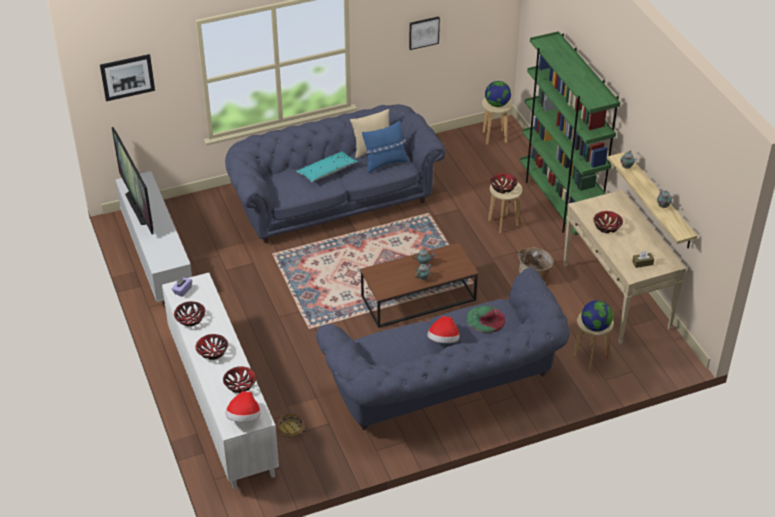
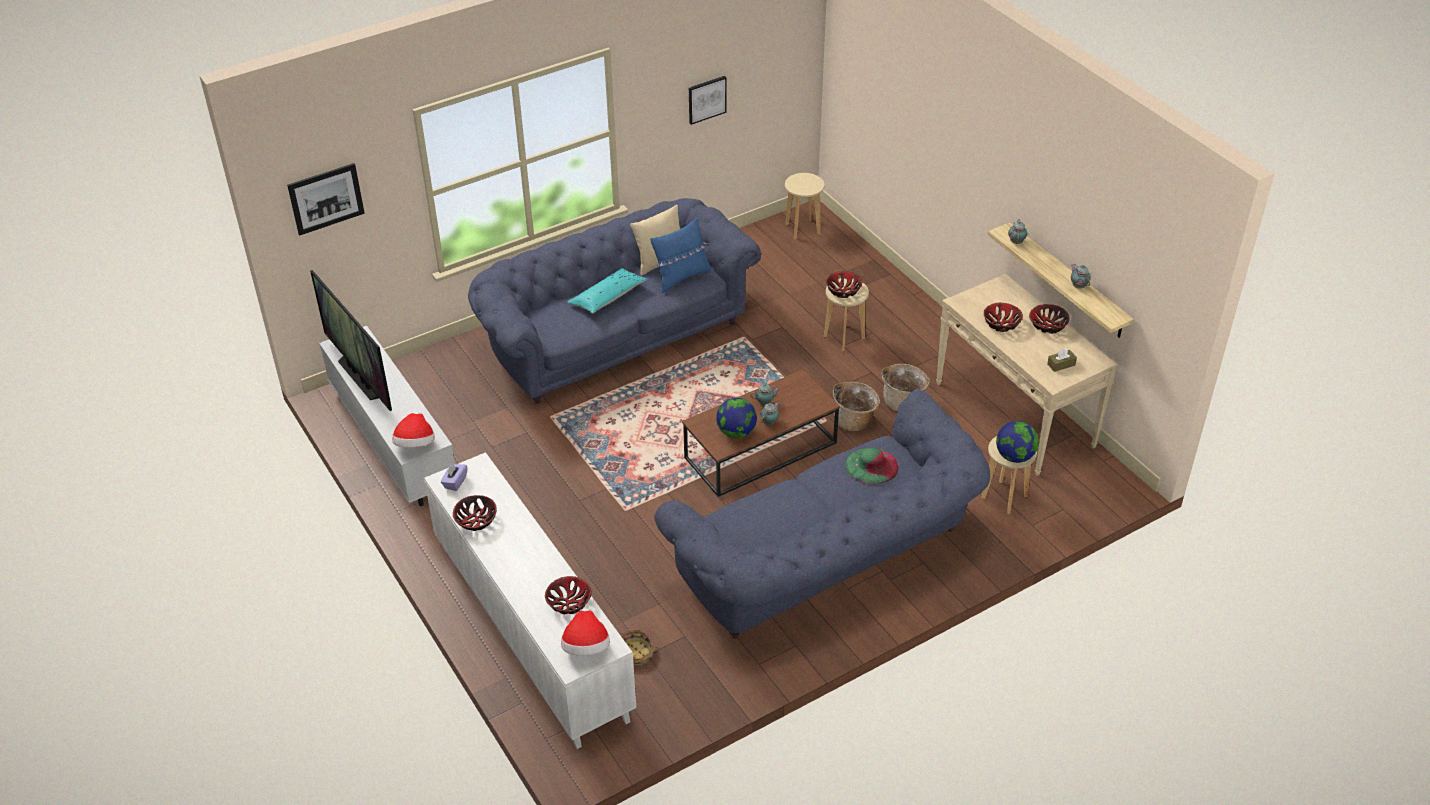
camera: 10 degrees left, 0 degrees up
bowl [196,334,228,360] -> bowl moved to [1029,304,1070,334]
hat [427,316,460,343] -> hat moved to [392,413,435,447]
globe [485,81,511,107] -> globe moved to [716,398,757,438]
green bookcase [520,31,620,235] -> none
none -> basket [833,382,880,431]

